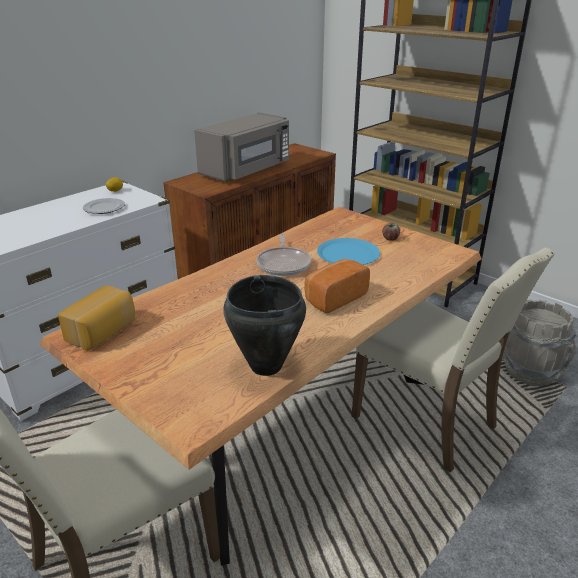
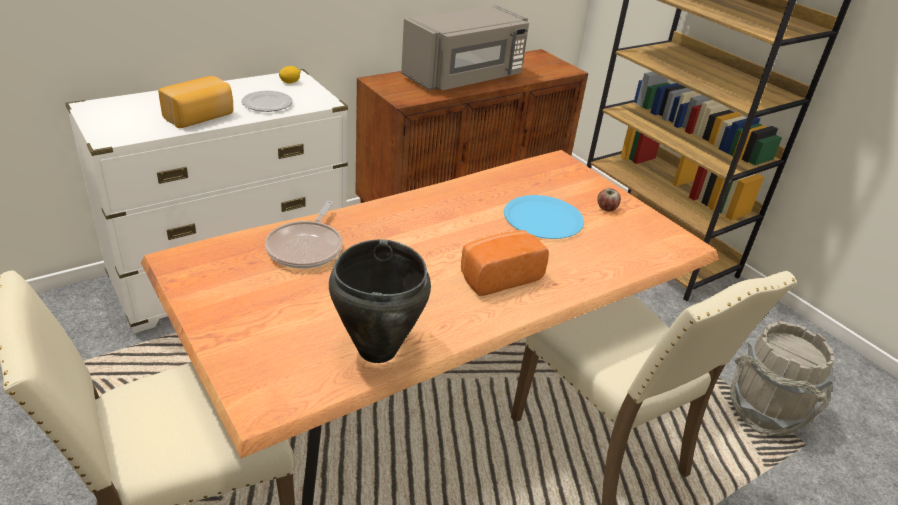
camera: 10 degrees right, 5 degrees up
bread [58,286,135,351] -> bread moved to [158,76,233,128]
frying pan [256,234,311,276] -> frying pan moved to [265,201,343,269]

